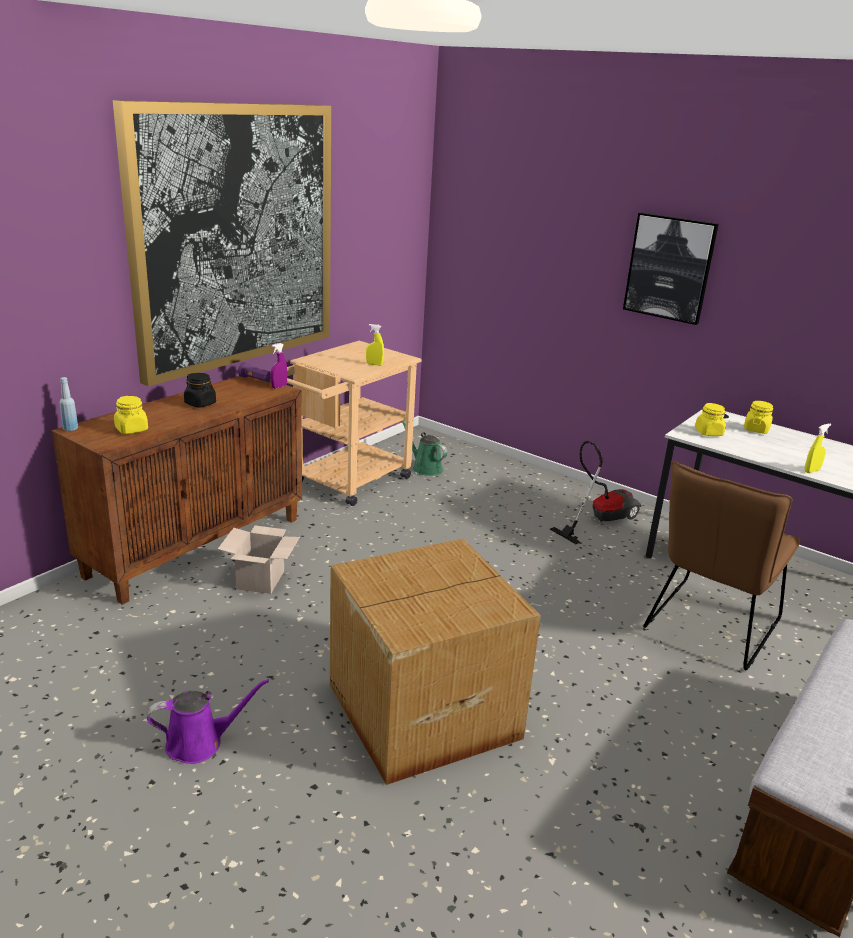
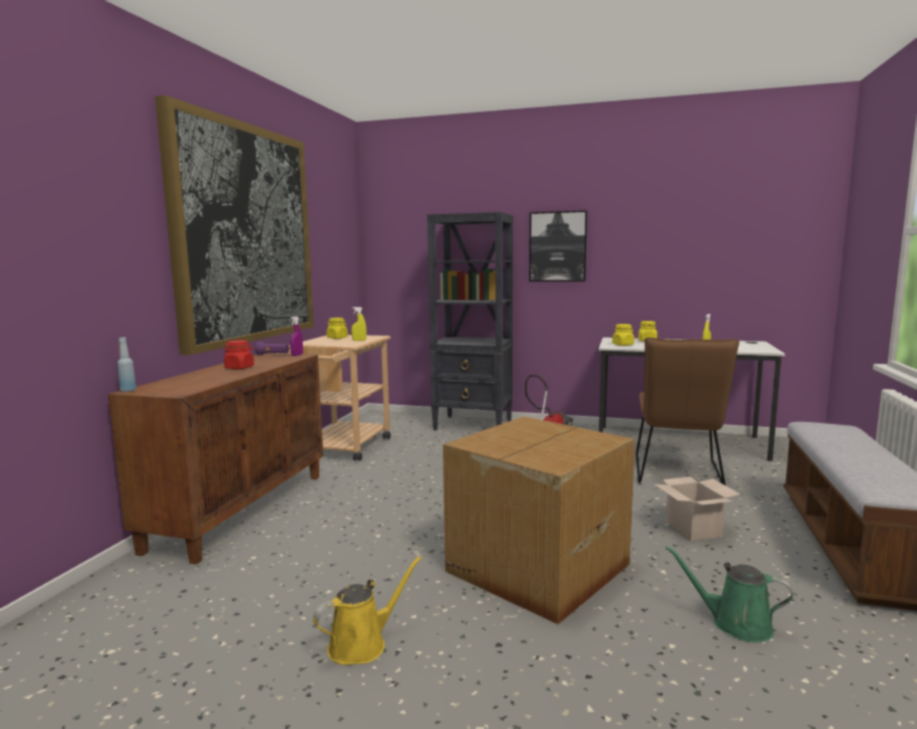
camera: 20 degrees left, 15 degrees down
yellow jar [114,396,148,434] -> yellow jar moved to [327,318,348,339]
purple watering can [147,679,269,764] -> yellow watering can [313,556,422,665]
black jar [184,373,216,407] -> red jar [224,340,254,369]
cardboard box [218,525,300,594] -> cardboard box moved to [654,477,741,541]
green watering can [402,421,447,476] -> green watering can moved to [665,546,793,642]
none -> black bookcase [427,212,513,430]

